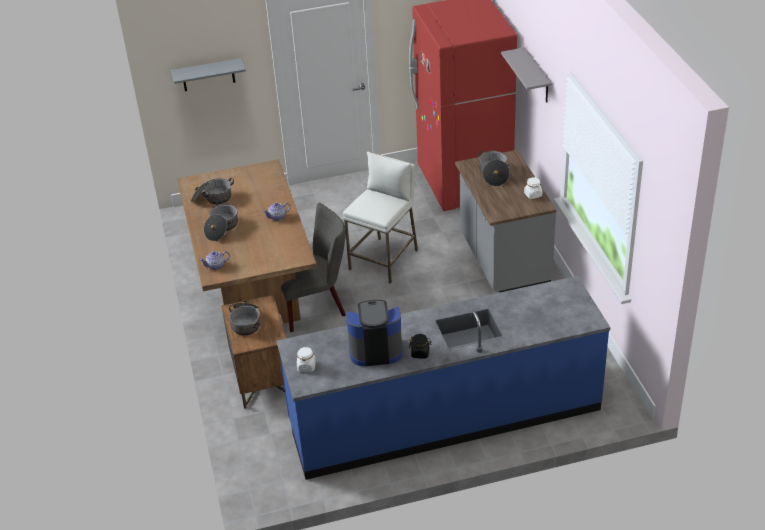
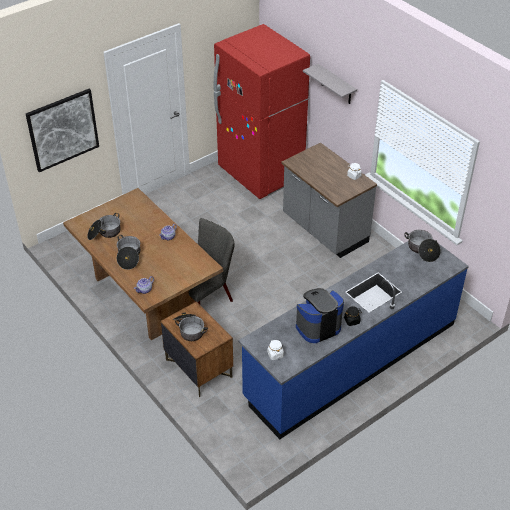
camera: 25 degrees left, 5 degrees up
grey shelf [171,58,246,91] -> picture [26,89,99,172]
white stool [343,151,418,284] -> none
cooking pot [477,150,510,186] -> cooking pot moved to [404,230,441,262]

